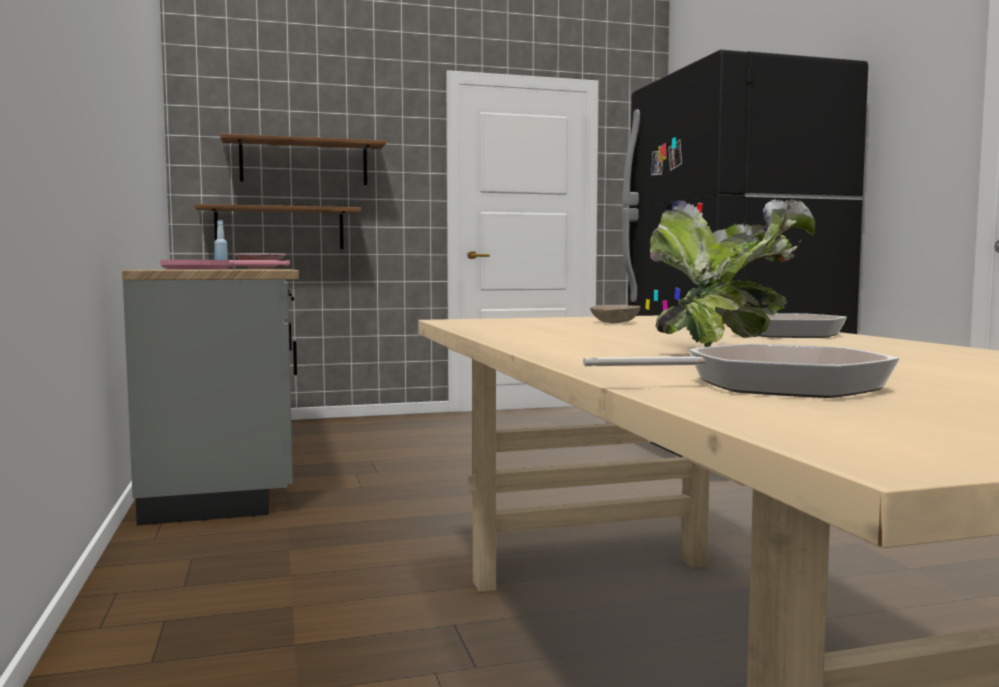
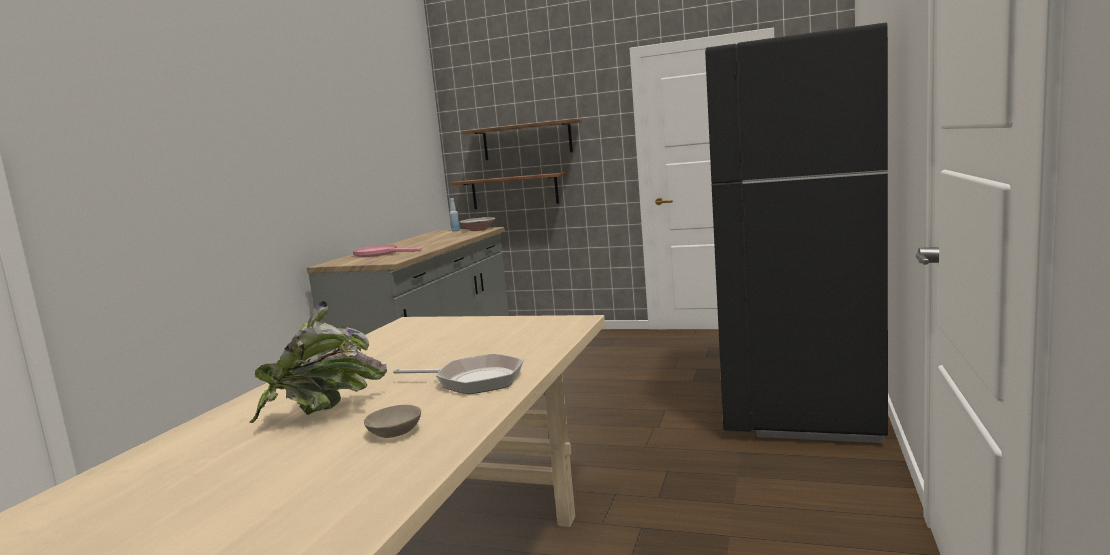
camera: 35 degrees right, 5 degrees up
frying pan [583,344,899,398] -> none
beige bowl [590,305,641,323] -> beige bowl moved to [364,405,421,438]

